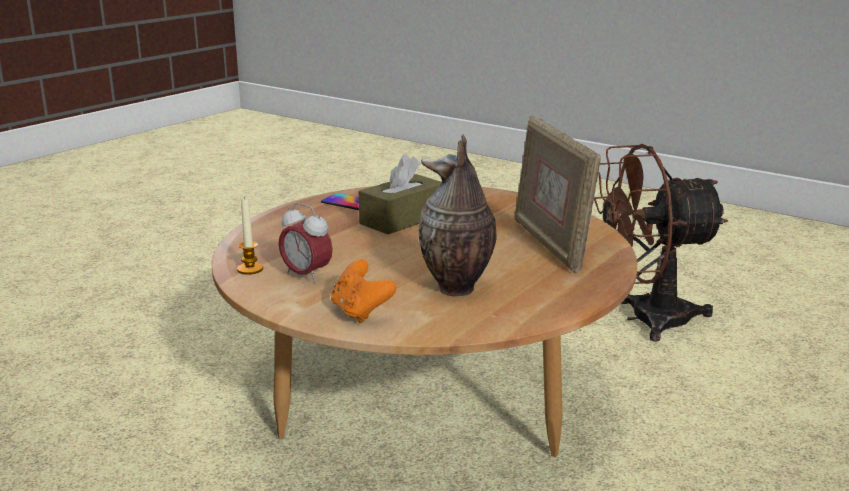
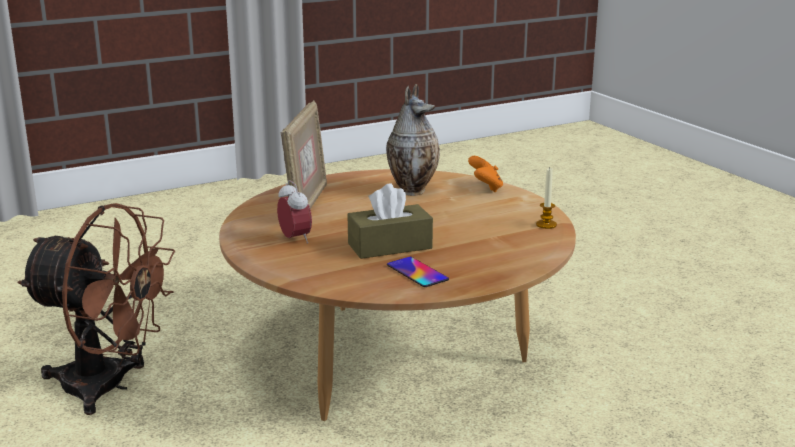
camera: 155 degrees left, 0 degrees up
alarm clock [279,203,333,284] -> alarm clock moved to [277,180,312,244]

